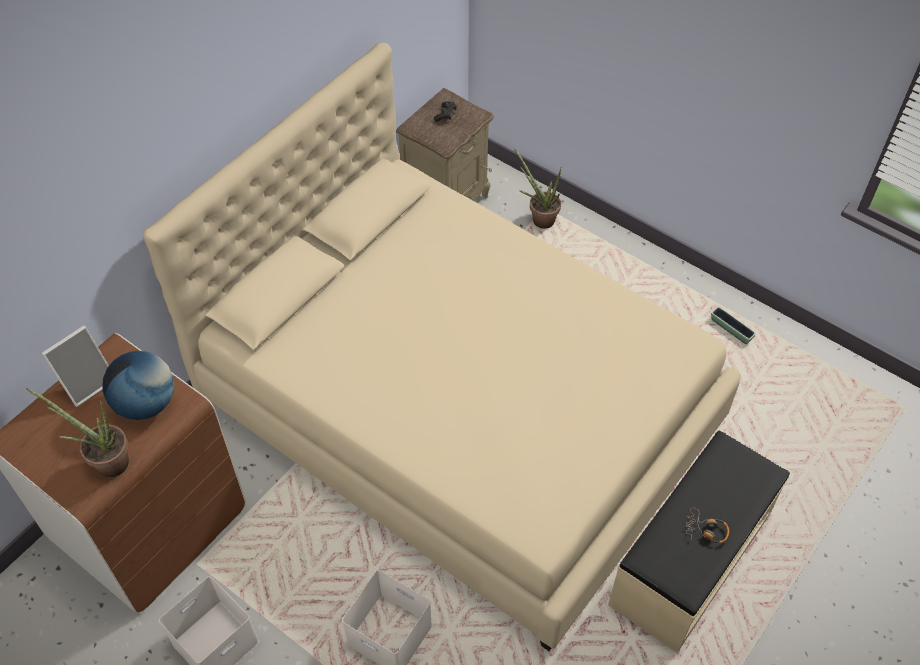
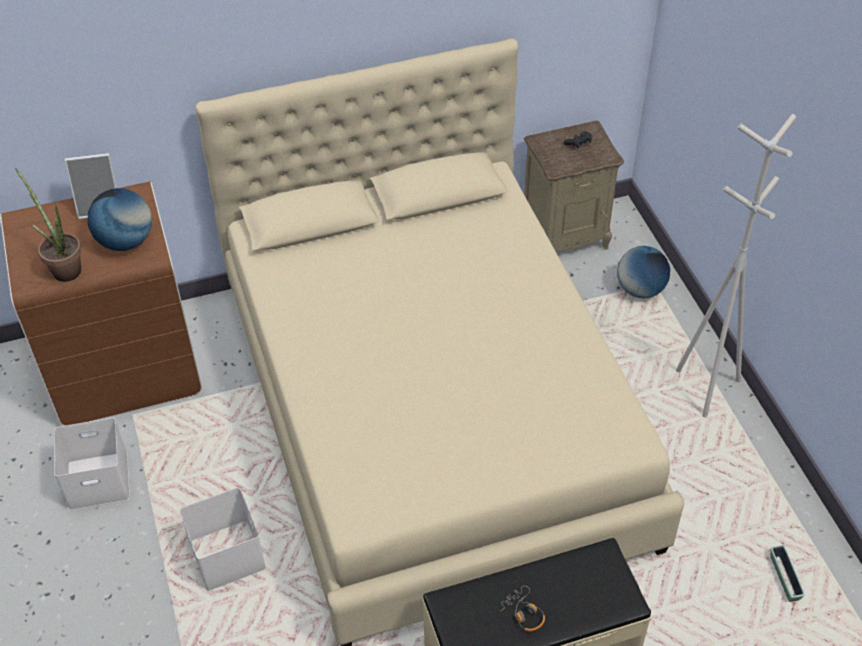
camera: 35 degrees right, 5 degrees down
potted plant [514,149,561,229] -> globe [617,246,670,298]
planter [711,306,756,344] -> planter moved to [770,545,805,602]
none -> grey clothes rack [676,114,797,417]

